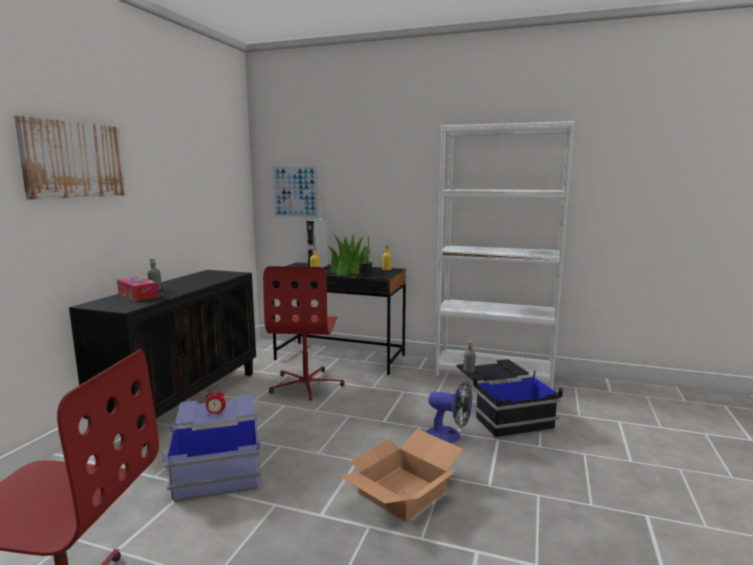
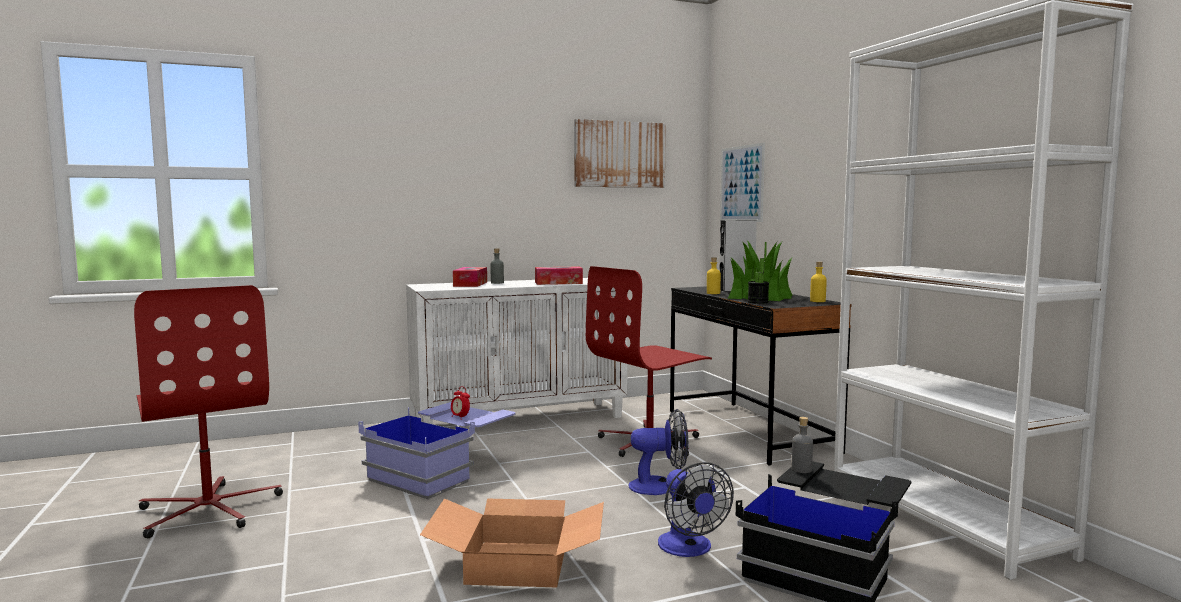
camera: 50 degrees right, 5 degrees down
picture [14,116,126,200] -> picture moved to [574,119,666,188]
black cabinet [69,270,256,447] -> white cabinet [406,278,628,424]
none -> tissue box [535,267,583,285]
none -> fan [628,409,688,495]

